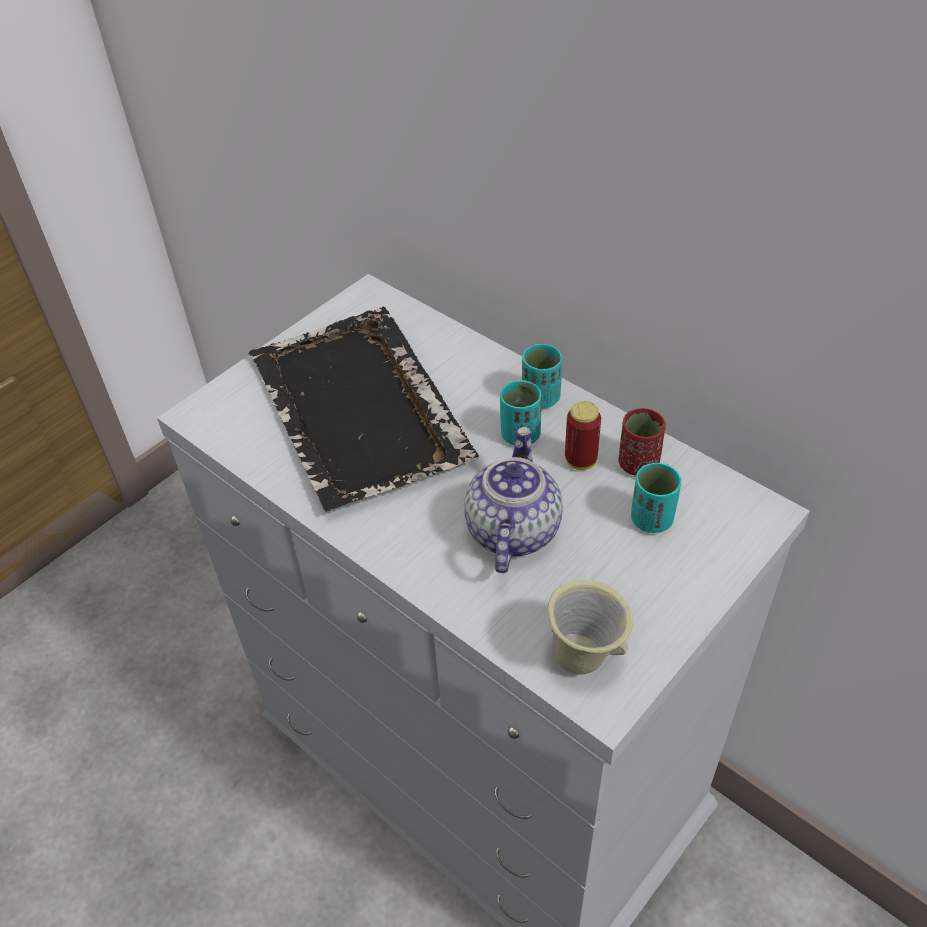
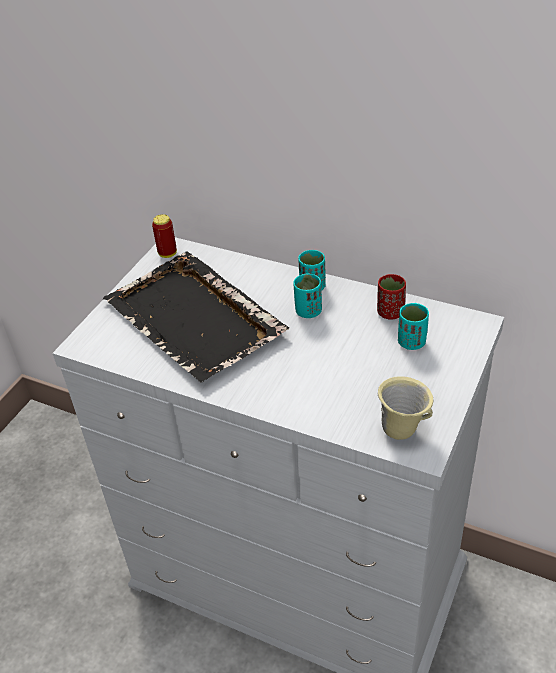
camera: 15 degrees left, 5 degrees down
teapot [464,426,563,573] -> none
can [565,401,601,470] -> can moved to [152,214,177,258]

